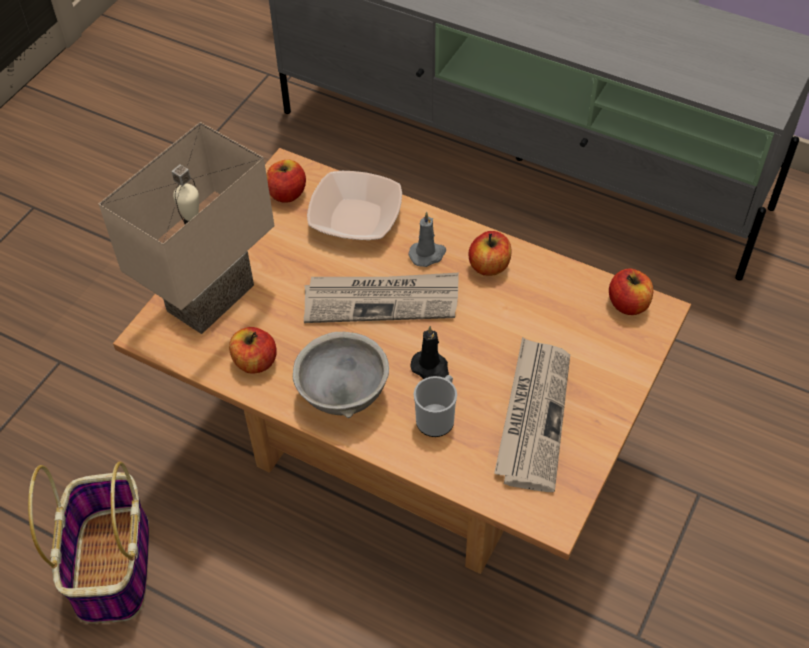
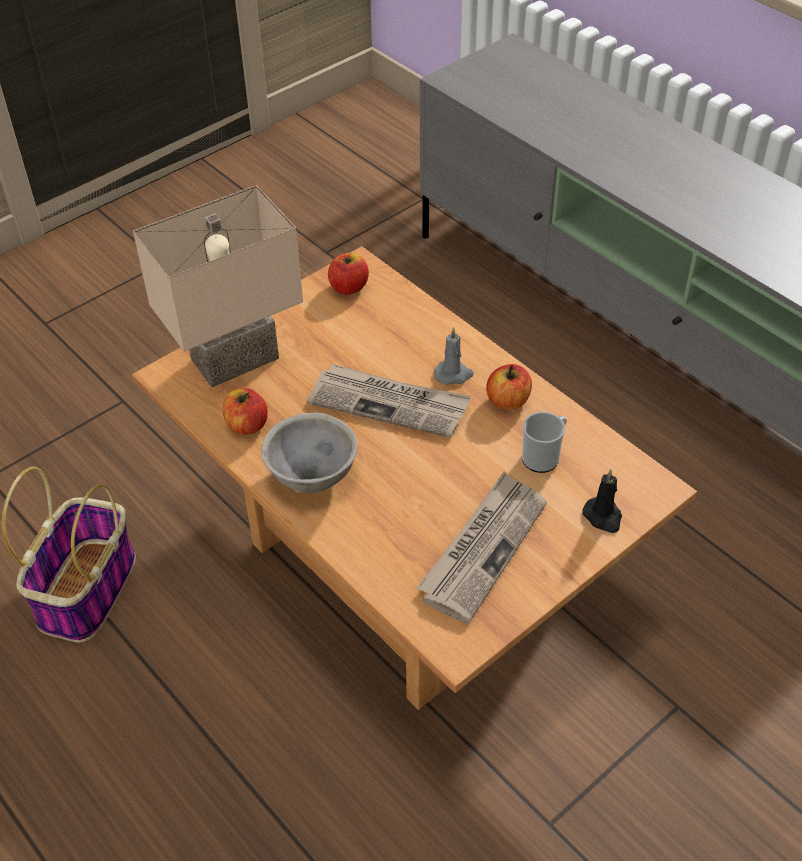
camera: 20 degrees right, 5 degrees down
bowl [307,171,402,240] -> none
black candle [410,326,449,379] -> black candle moved to [582,469,622,533]
mug [414,375,457,437] -> mug moved to [522,412,567,473]
apple [609,268,653,315] -> none

